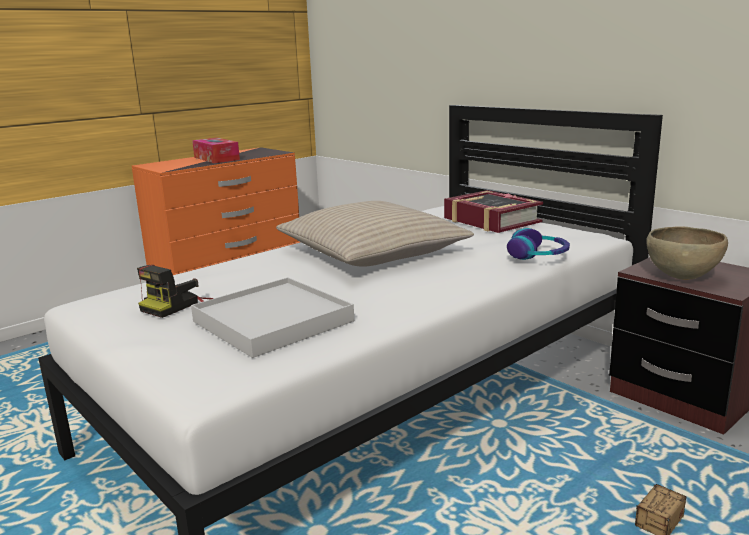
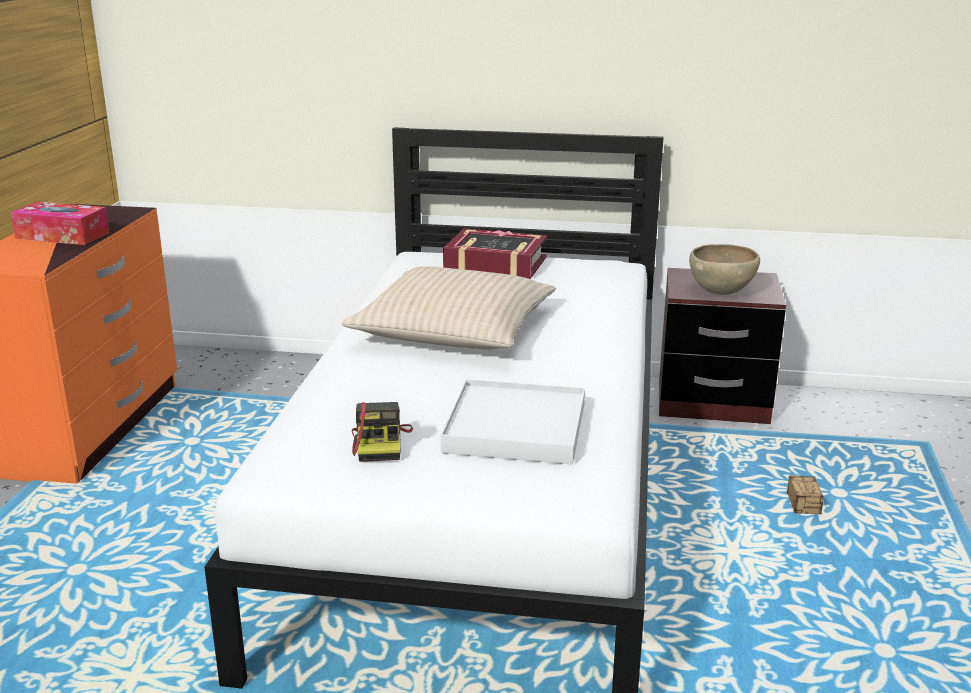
camera: 40 degrees left, 5 degrees up
headphones [507,228,570,260] -> none

